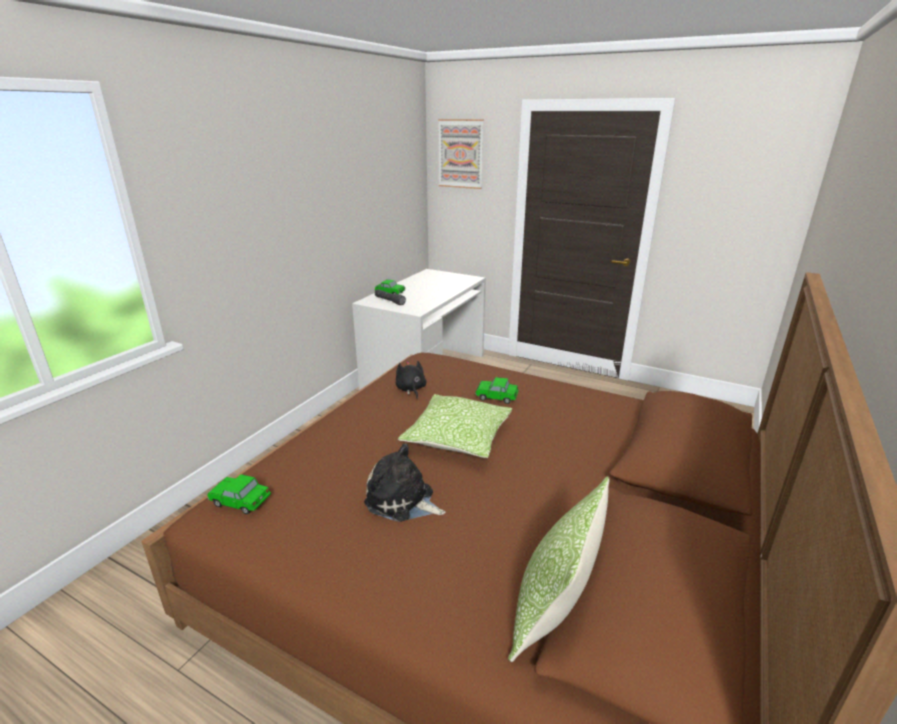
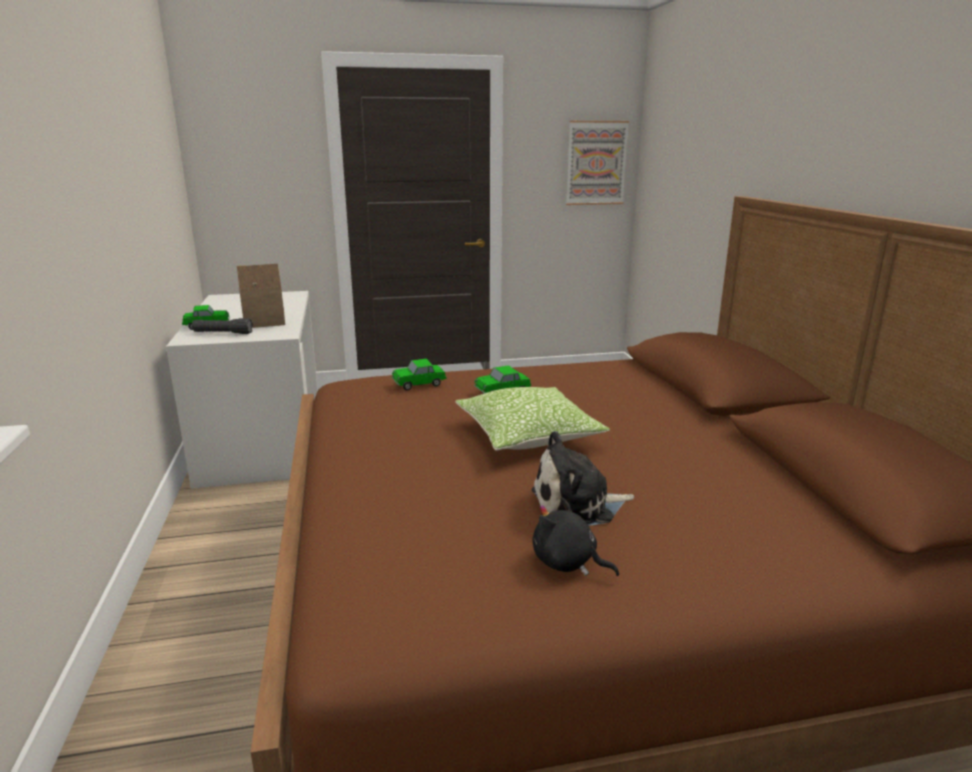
camera: 40 degrees left, 5 degrees down
toy car [207,474,271,514] -> toy car moved to [392,359,446,390]
black plush toy [396,360,426,399] -> black plush toy moved to [532,497,619,576]
picture [438,119,484,189] -> picture moved to [566,121,629,205]
pillow [508,476,610,662] -> none
none -> toy house [237,264,285,328]

